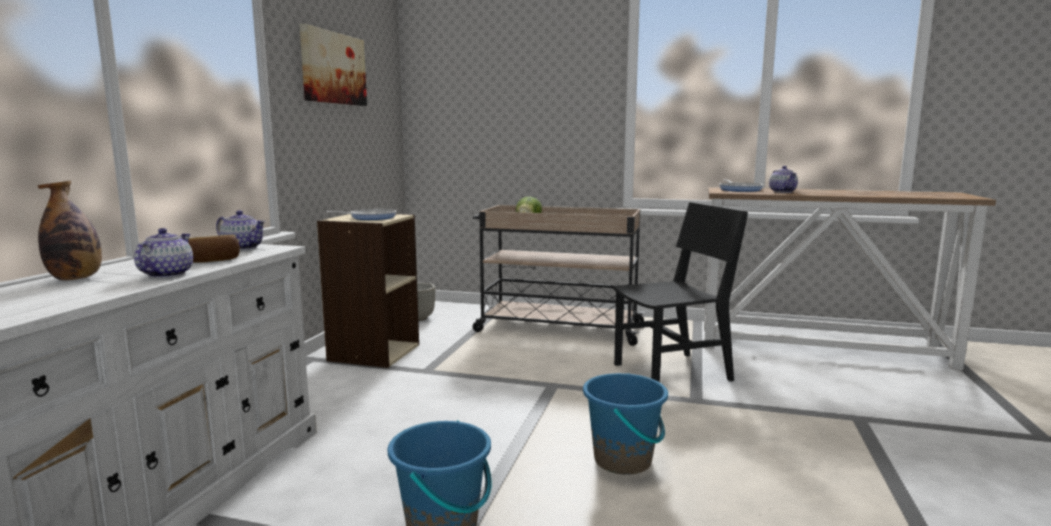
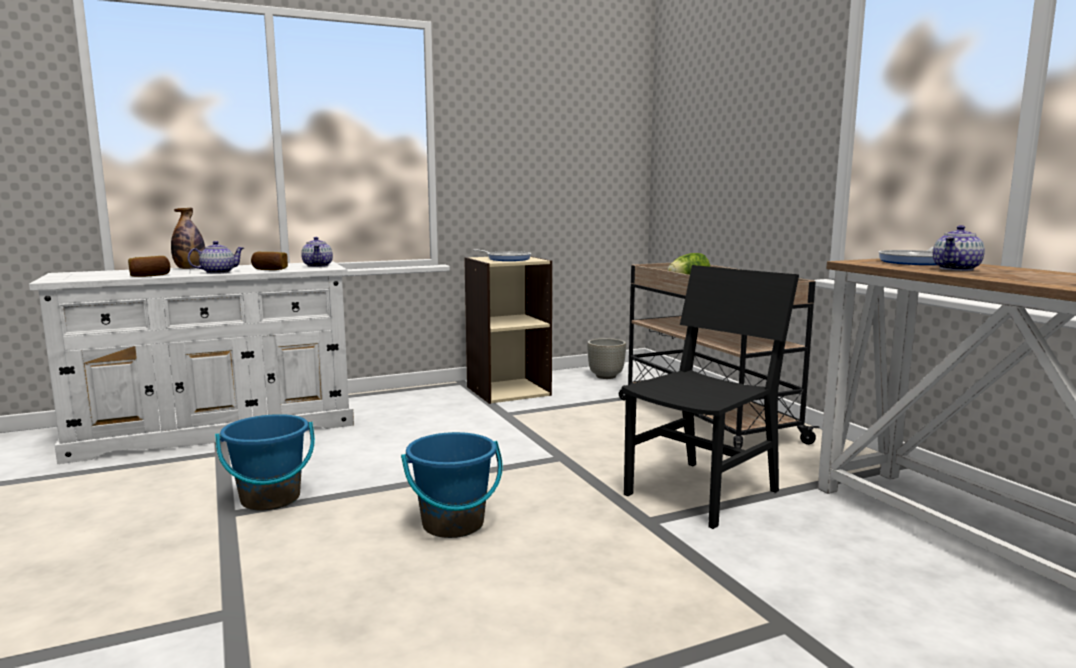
camera: 50 degrees right, 0 degrees up
picture [299,24,367,106] -> none
black chair [613,202,748,382] -> black chair turned 75 degrees counterclockwise [621,265,799,529]
none -> bread [128,256,170,277]

